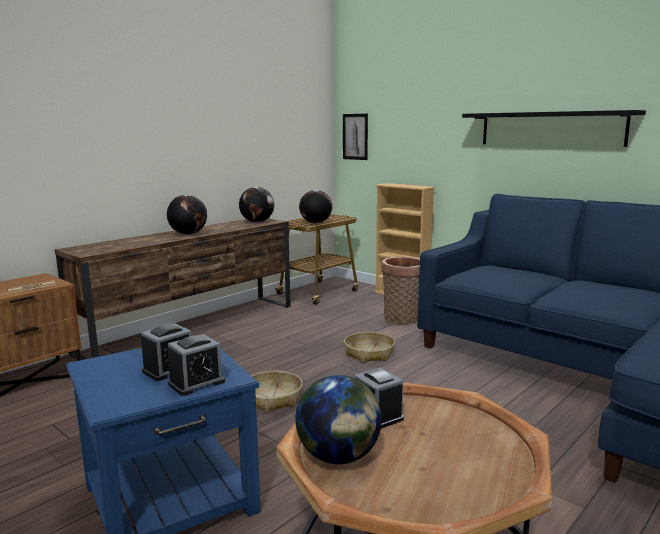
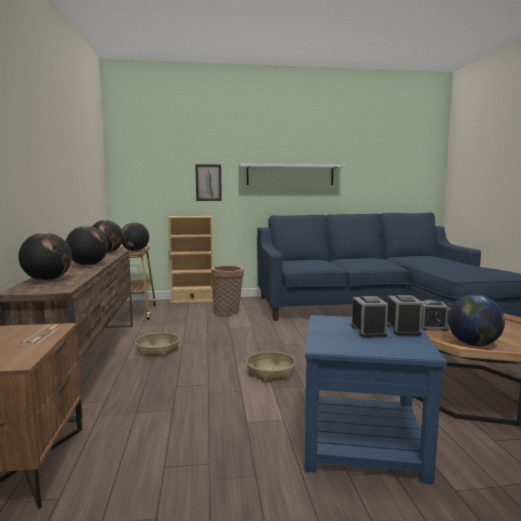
camera: 50 degrees left, 5 degrees down
picture [343,114,368,160] -> picture moved to [195,164,222,201]
basket [344,332,395,363] -> basket moved to [135,332,179,357]
black shelf [462,110,646,147] -> white shelf [239,164,346,185]
none -> globe [18,232,72,281]

